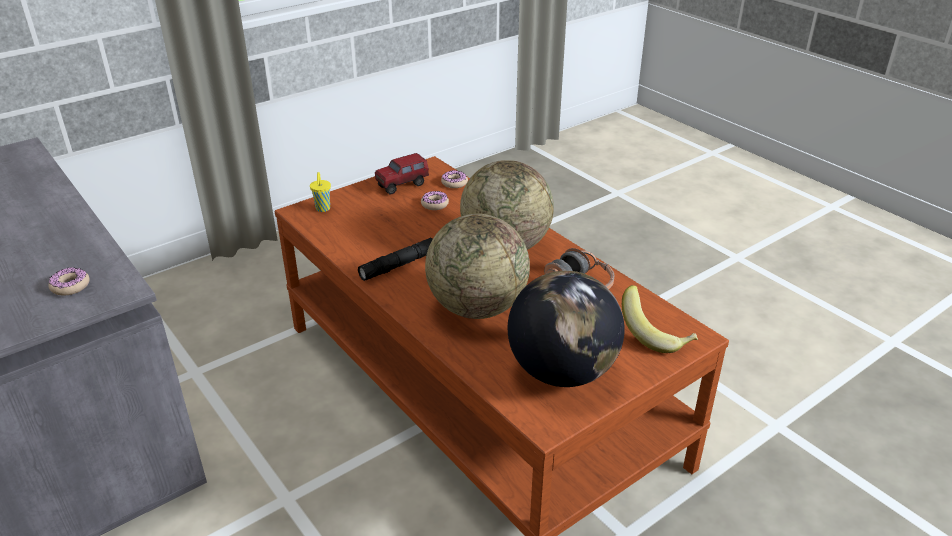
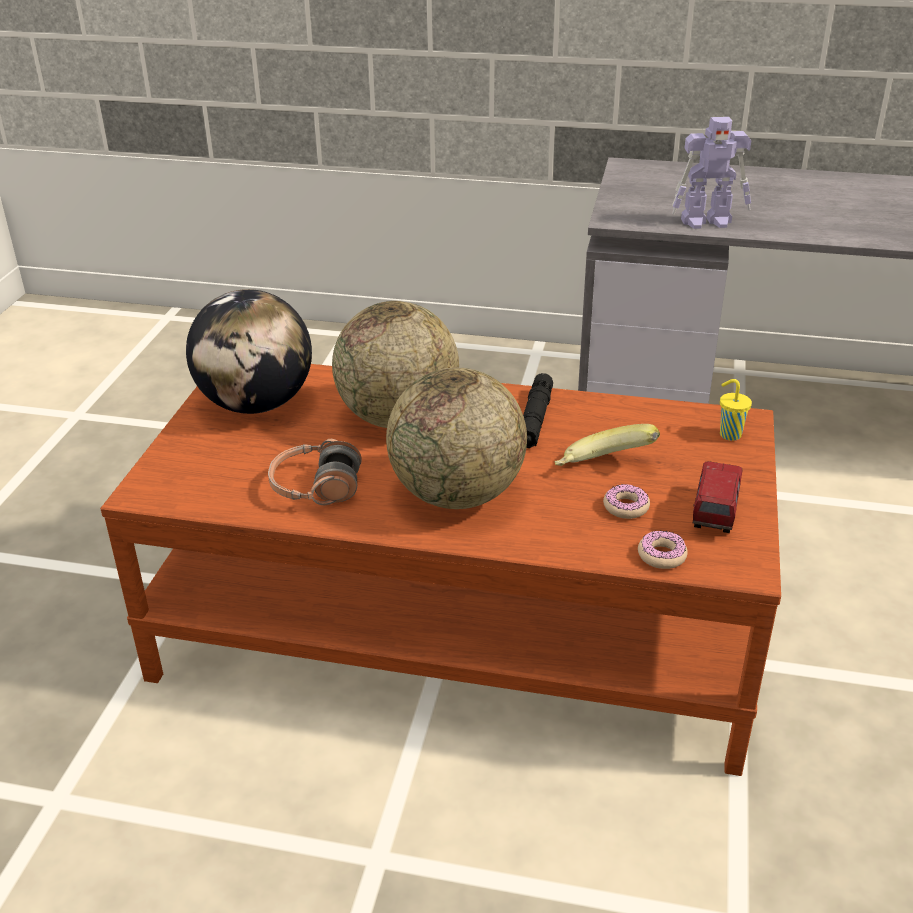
camera: 140 degrees right, 0 degrees up
donut [48,267,90,296] -> none
banana [622,285,698,353] -> banana moved to [555,424,660,466]
none -> toy robot [672,117,752,229]

